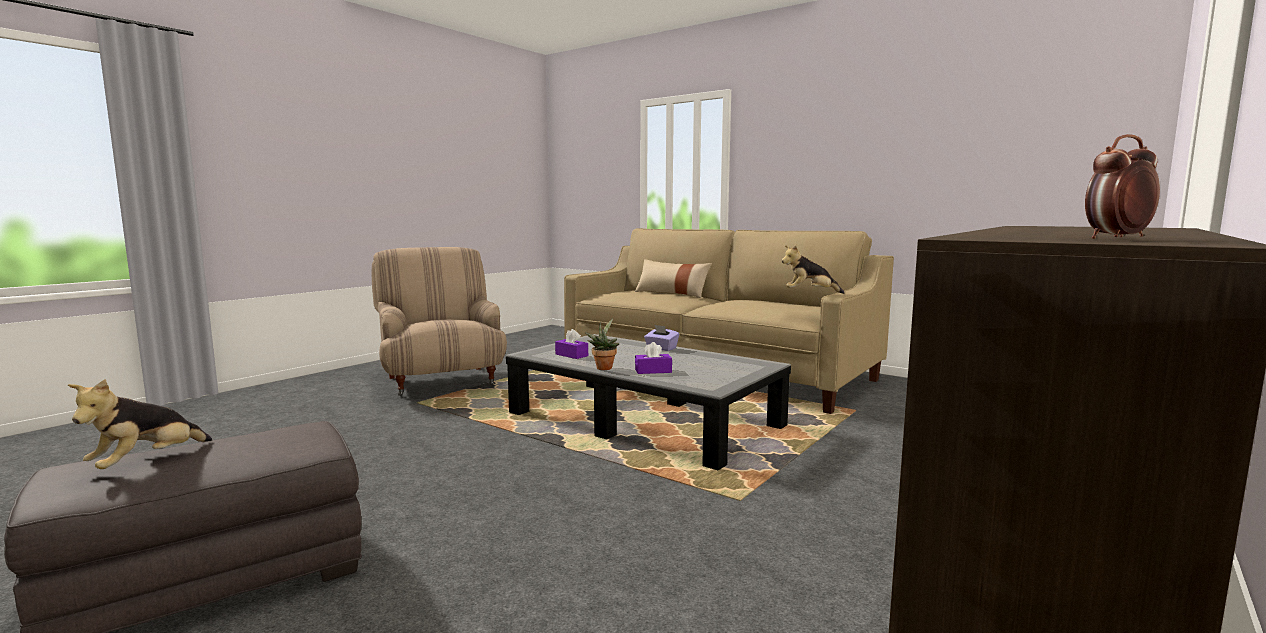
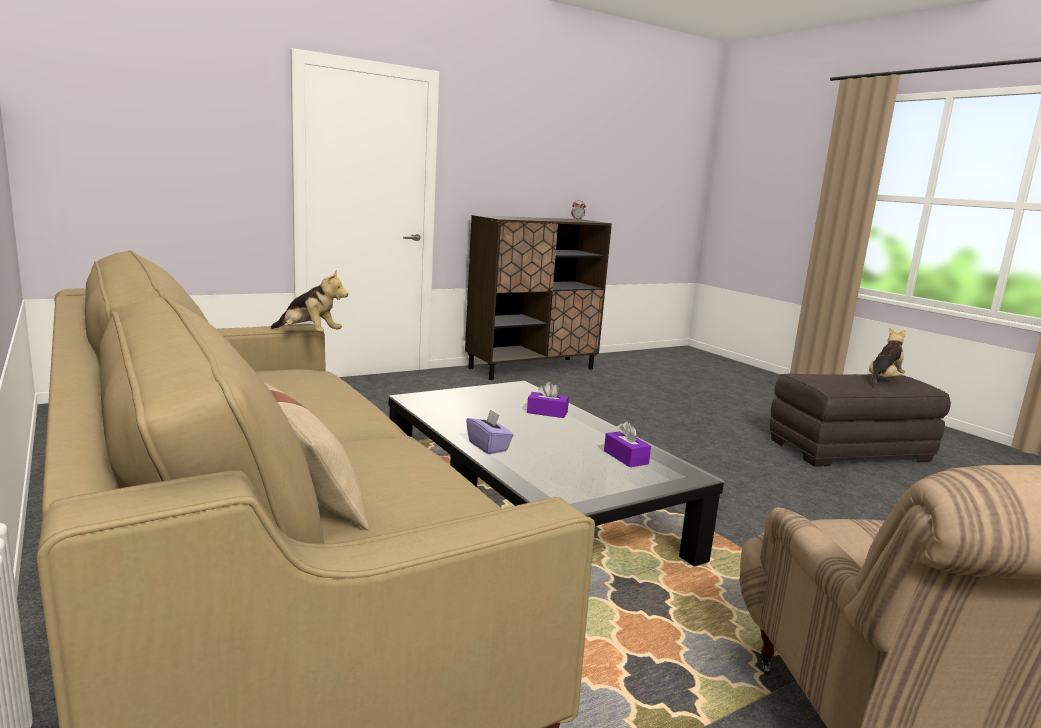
camera: 160 degrees left, 5 degrees up
potted plant [585,319,619,370] -> none

